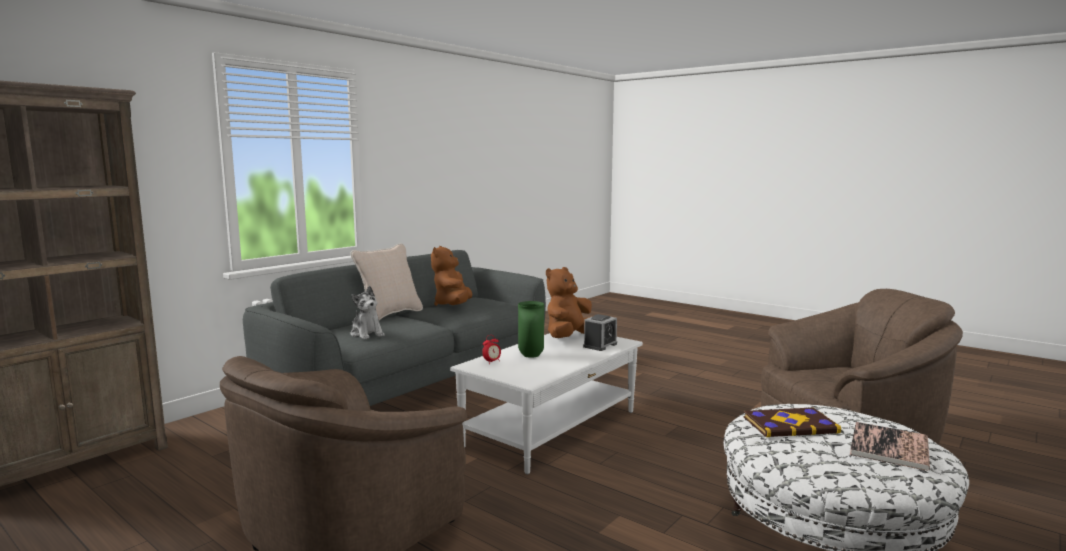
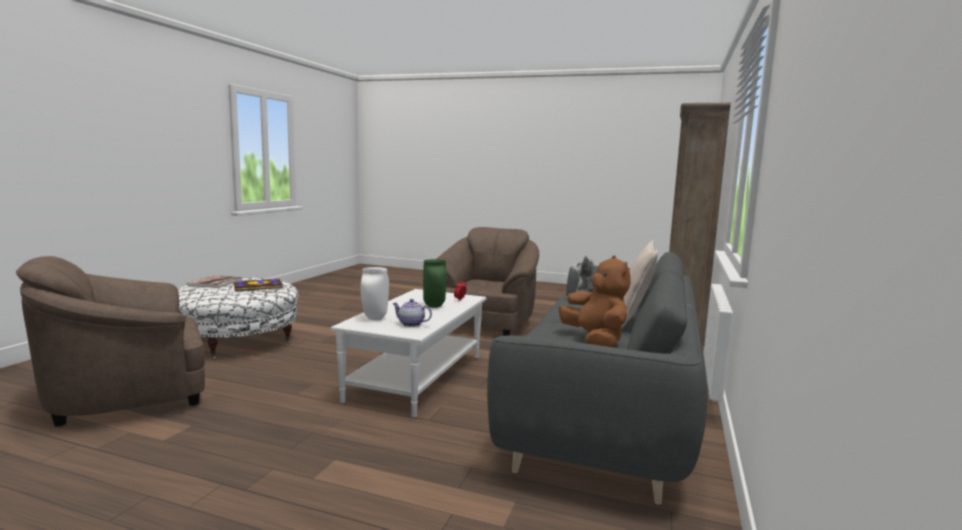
camera: 160 degrees right, 0 degrees up
brown plush toy [546,267,592,338] -> teapot [392,299,432,327]
alarm clock [583,314,617,351] -> white vase [361,267,389,320]

